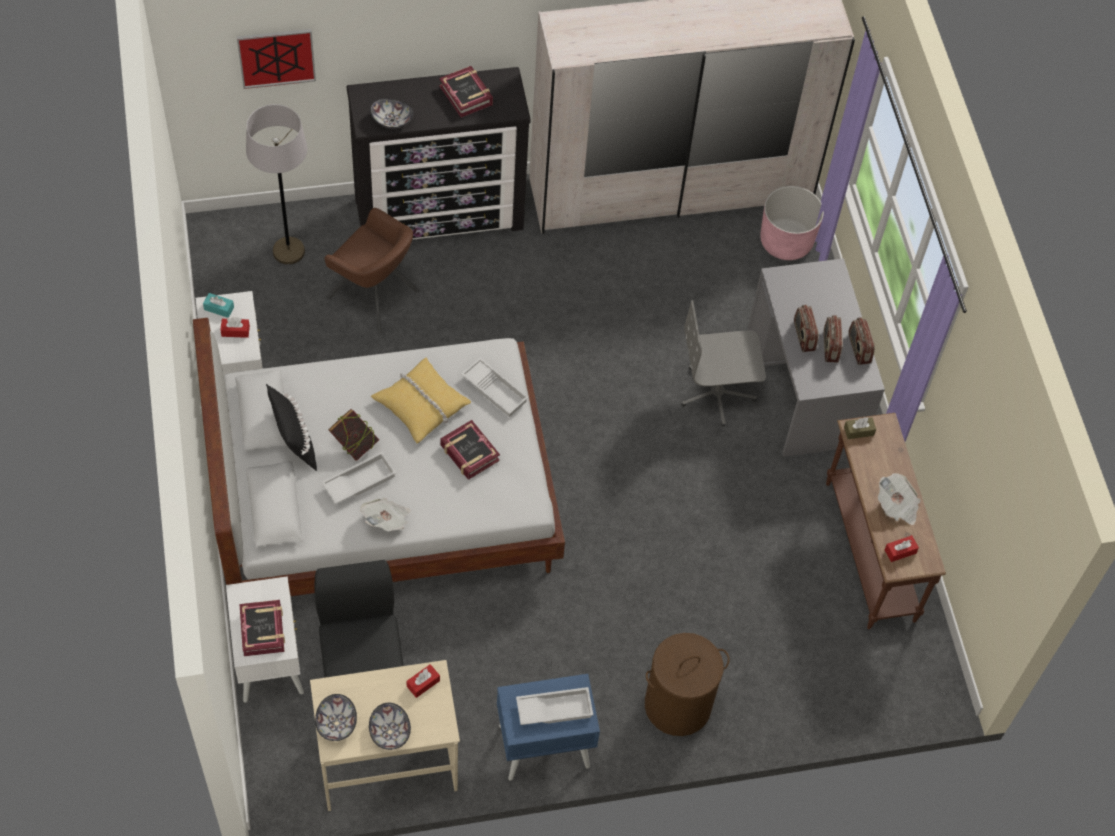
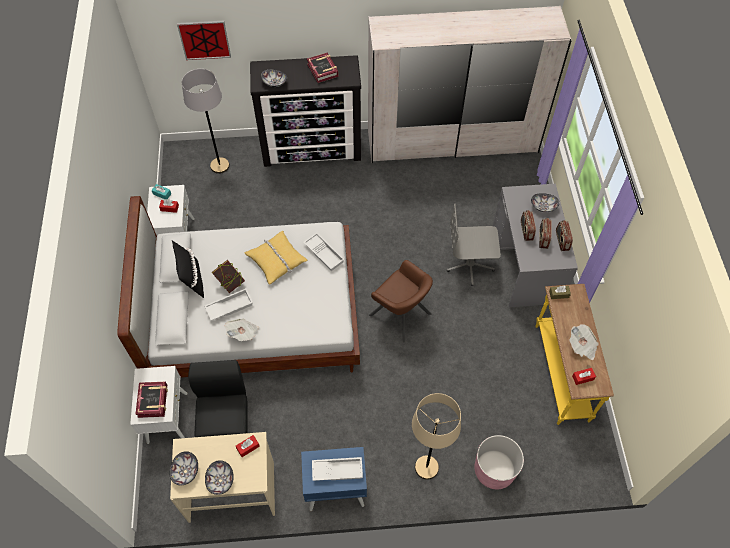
camera: 10 degrees right, 0 degrees up
brown armchair [325,208,421,334] -> brown armchair moved to [369,260,433,343]
book [440,420,500,480] -> none
brown laundry basket [645,633,730,736] -> beige floor lamp [412,393,461,480]
pink planter [760,186,824,260] -> pink planter moved to [474,435,524,489]
brown console table [826,413,946,629] -> yellow console table [535,284,614,425]
none -> bowl [531,193,559,212]

